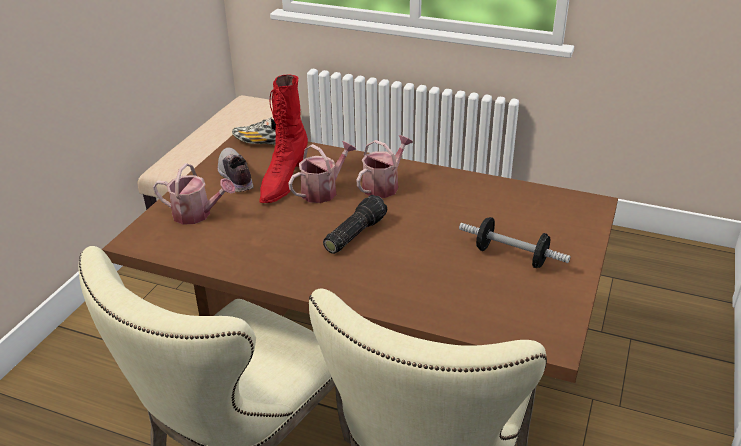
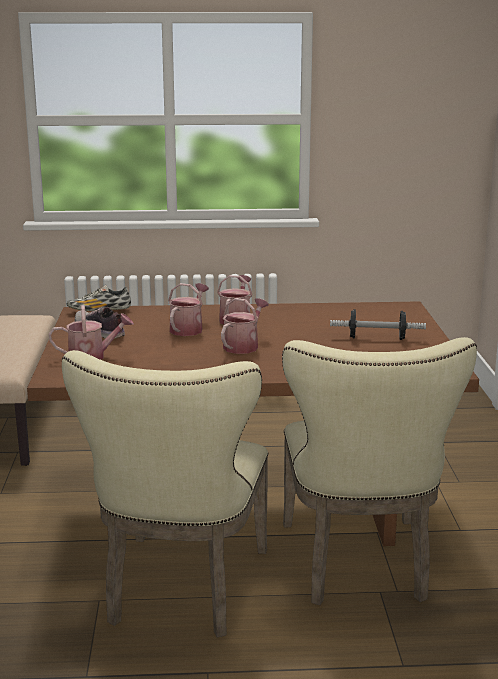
camera: 25 degrees left, 15 degrees down
red boot [259,75,308,203] -> none
flashlight [323,195,387,254] -> watering can [221,298,269,354]

